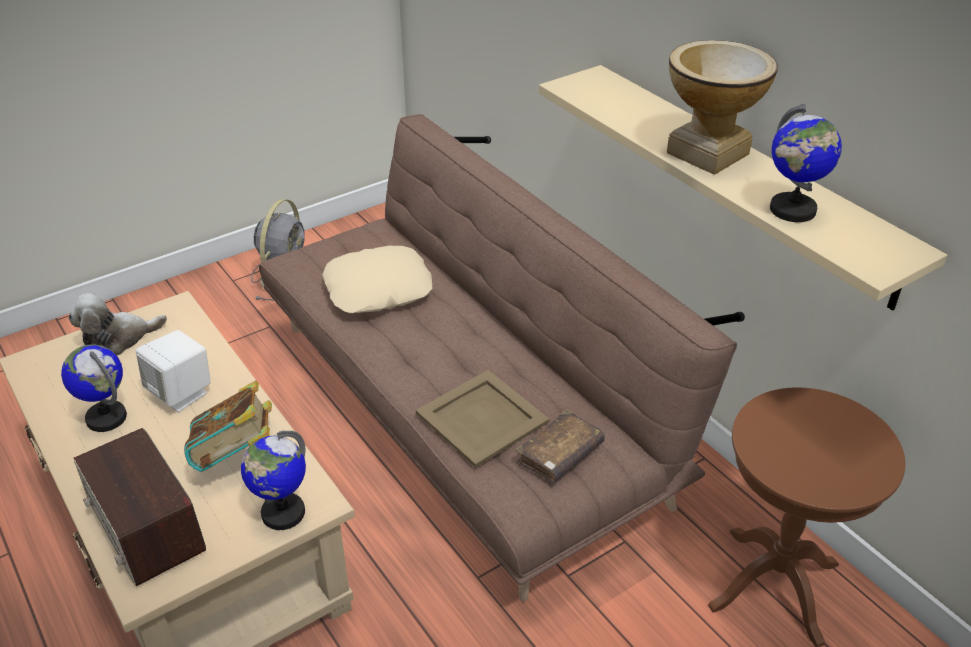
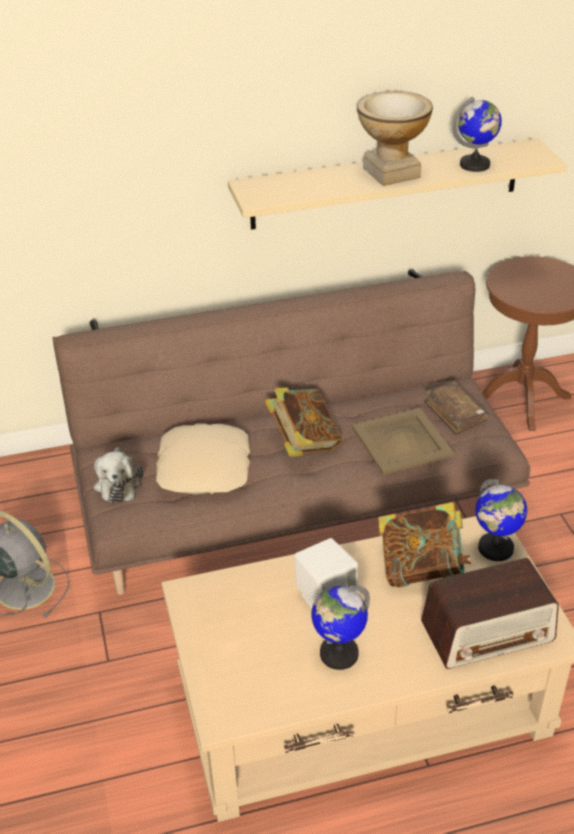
camera: 70 degrees left, 0 degrees up
plush toy [69,293,167,355] -> plush toy moved to [94,447,143,503]
none -> book [265,387,343,457]

